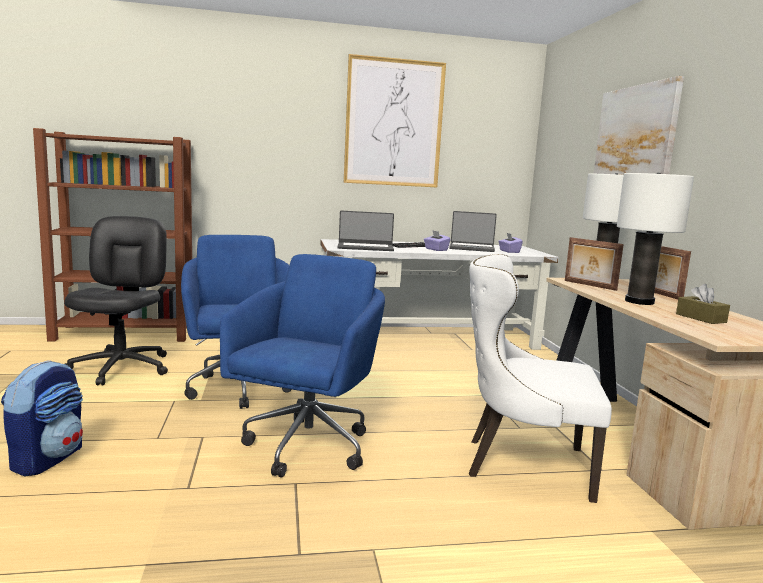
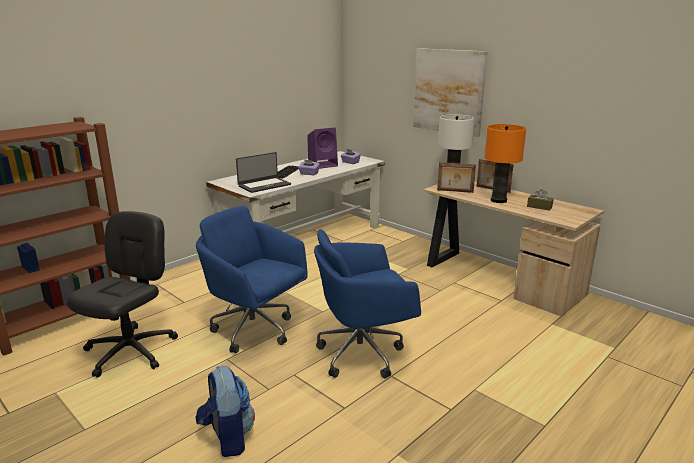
camera: 35 degrees left, 10 degrees up
black office chair [64,216,168,386] -> black office chair turned 60 degrees clockwise [66,211,178,378]
blue office chair [220,254,385,477] -> blue office chair turned 90 degrees counterclockwise [314,229,421,379]
picture [344,54,446,187] -> none
laptop [449,211,497,252] -> purple speaker [307,128,338,169]
white chair [469,254,612,503] -> none
white table lamp [617,173,694,305] -> orange table lamp [484,124,526,203]

